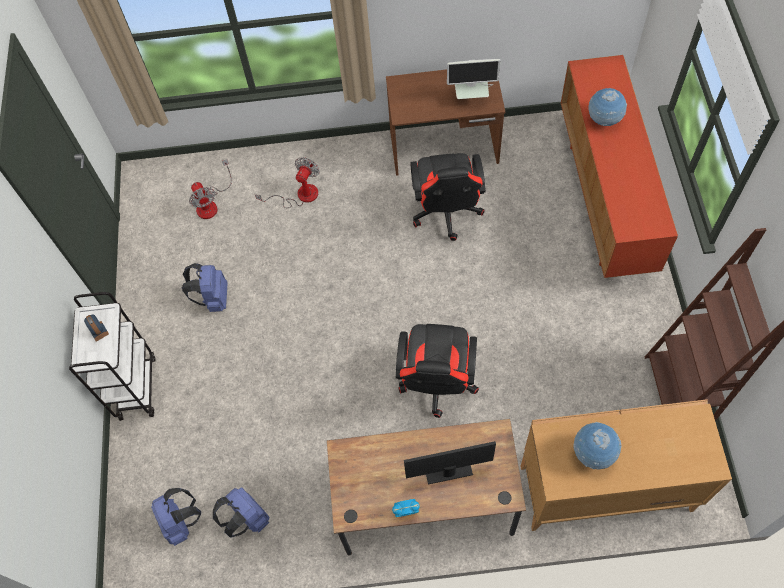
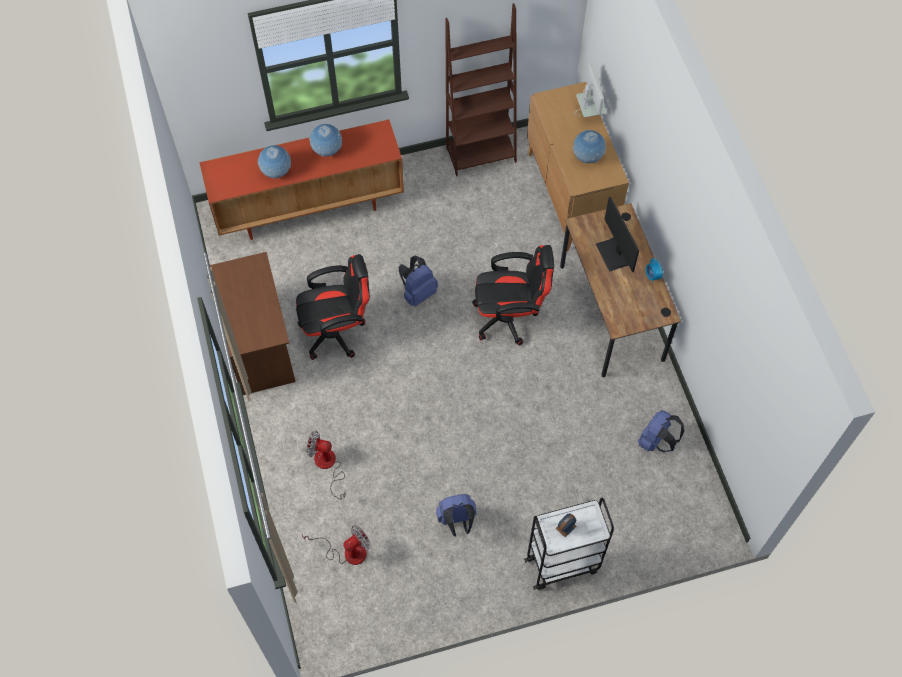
camera: 105 degrees left, 0 degrees up
blue backpack [151,488,201,546] -> blue backpack moved to [399,256,438,307]
monitor [447,59,500,99] -> monitor moved to [574,62,606,117]
none -> globe [309,124,342,156]

